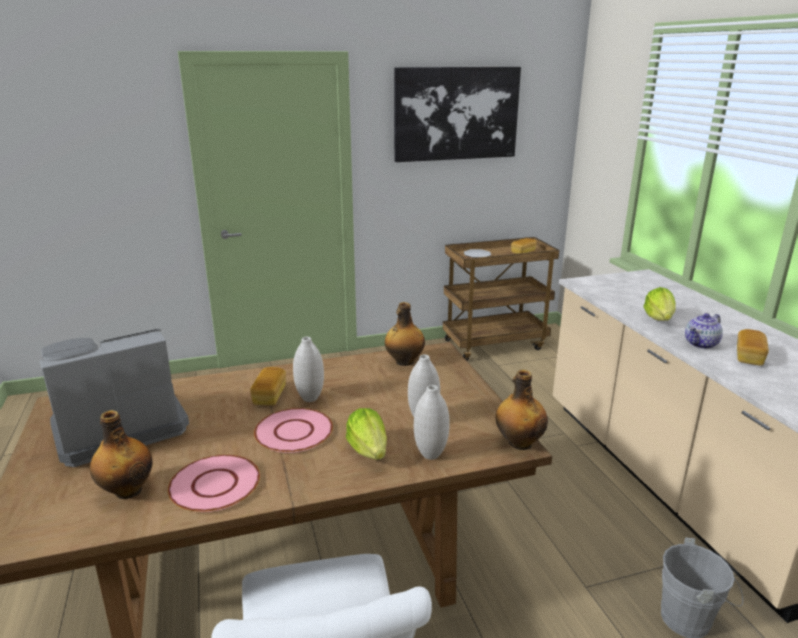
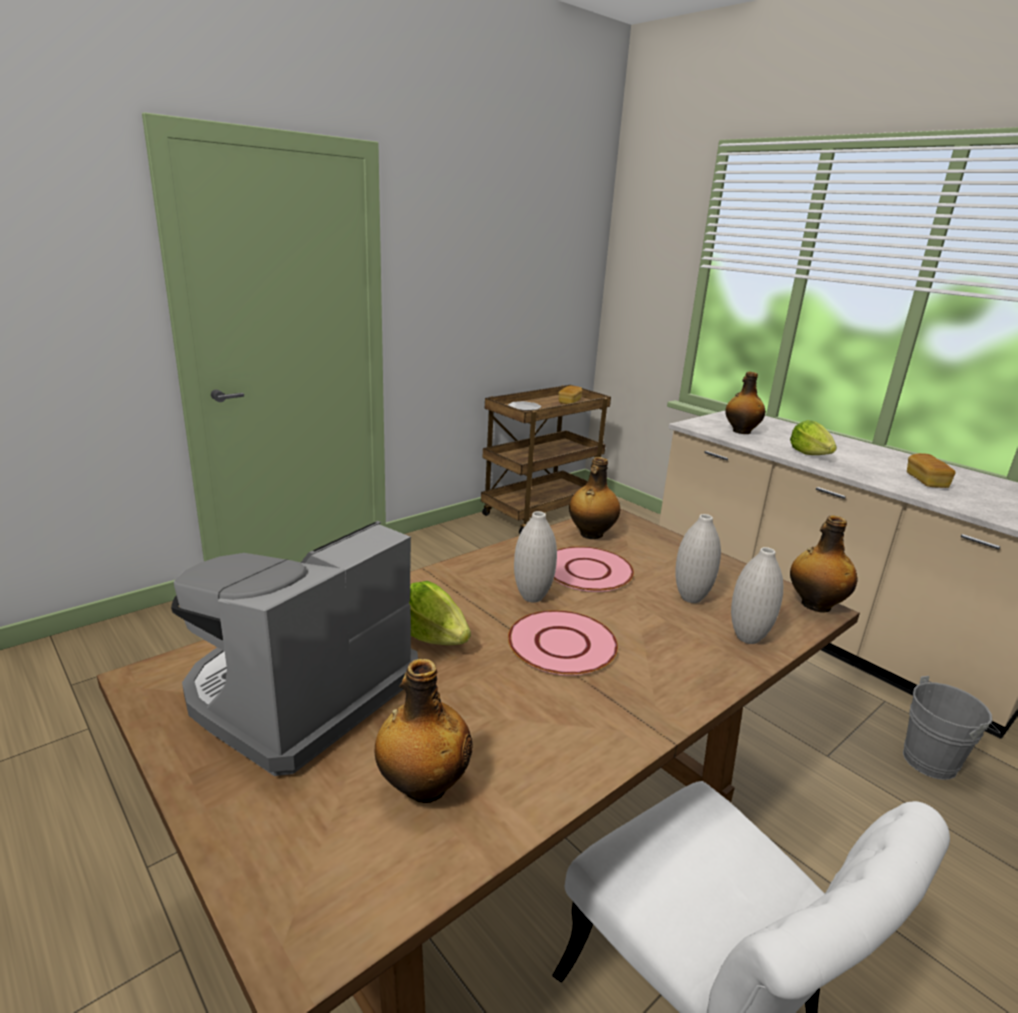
camera: 25 degrees left, 0 degrees up
pink plate [168,455,260,512] -> pink plate moved to [554,546,634,592]
bread [250,367,286,406] -> none
lettuce [346,408,387,460] -> lettuce moved to [409,581,471,645]
picture [394,67,521,162] -> none
teapot [685,313,723,349] -> none
none -> bottle [725,372,766,434]

